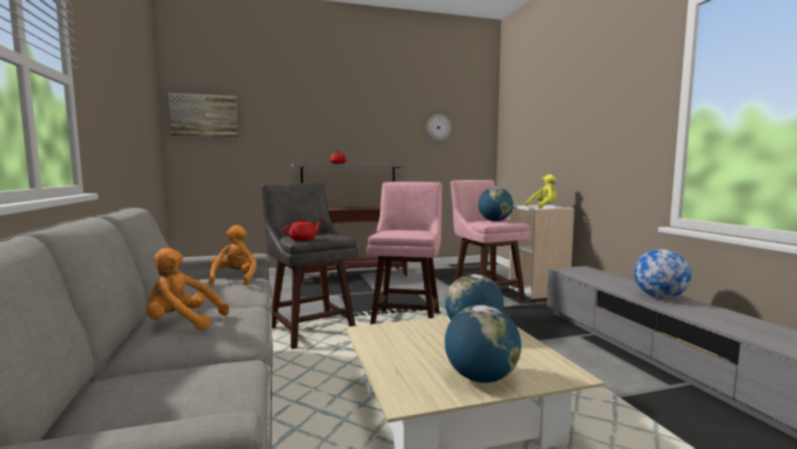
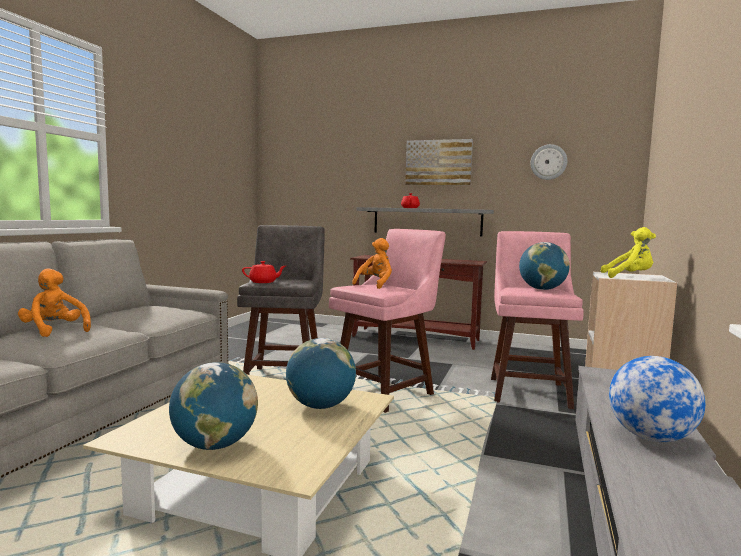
camera: 35 degrees right, 0 degrees up
picture [168,93,238,138] -> picture moved to [405,139,473,185]
orange plush toy [209,225,257,286] -> orange plush toy moved to [352,238,392,289]

